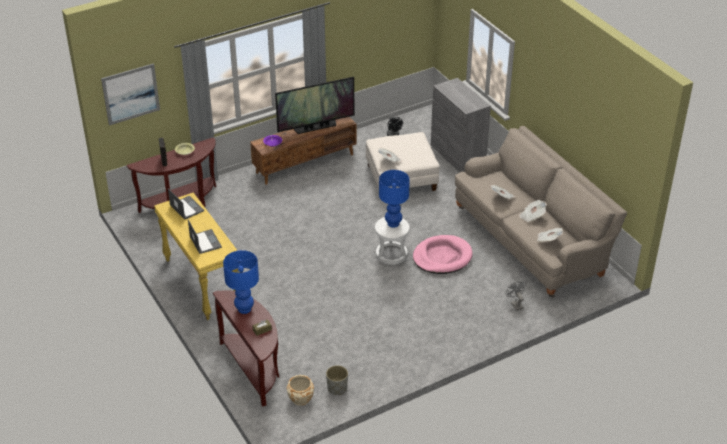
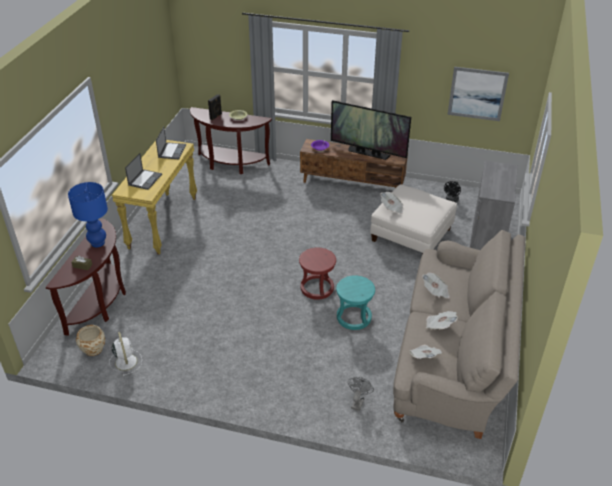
camera: 45 degrees right, 0 degrees up
picture [101,63,160,125] -> picture moved to [447,67,509,121]
grey planter [326,365,348,395] -> white fan [109,332,142,376]
white stool [375,217,410,265] -> red stool [299,248,336,300]
blue table lamp [379,170,410,228] -> none
pink dog bed [413,235,473,274] -> turquoise stool [336,275,375,330]

